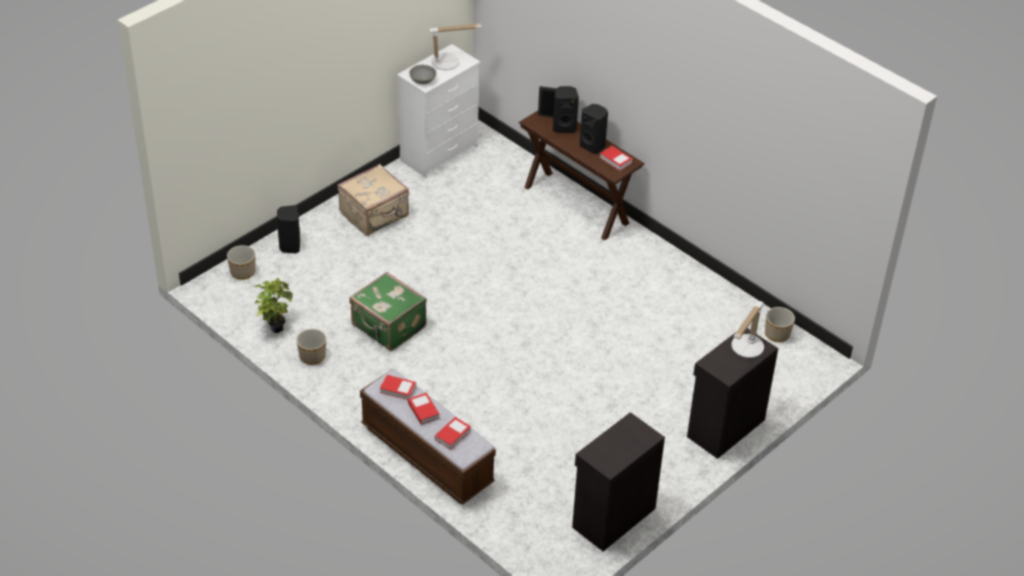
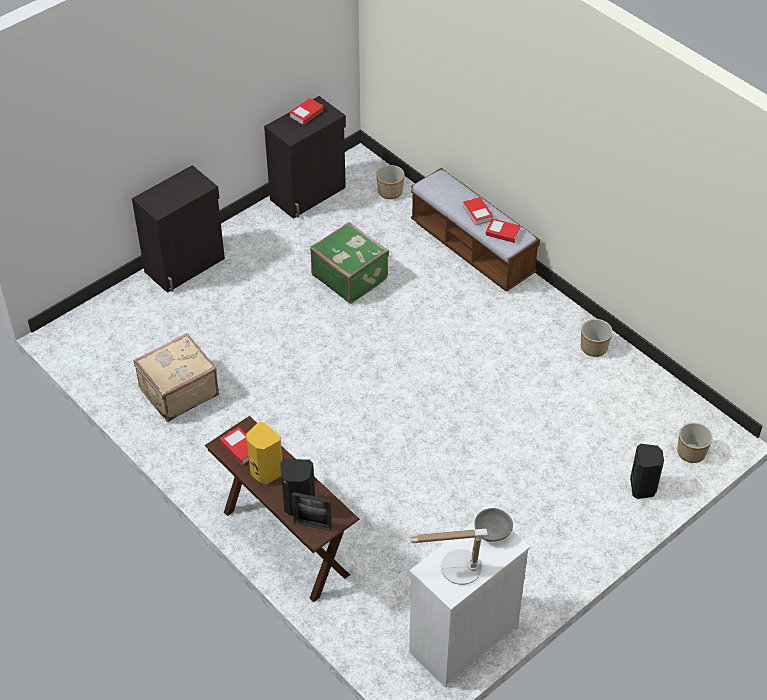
camera: 175 degrees left, 5 degrees up
potted plant [254,278,293,333] -> none
beige suitcase [337,164,409,236] -> beige suitcase moved to [134,333,219,422]
green suitcase [349,272,427,351] -> green suitcase moved to [310,222,389,304]
book [435,417,471,450] -> book moved to [290,98,324,125]
black speaker [580,104,608,154] -> yellow speaker [246,422,282,484]
table lamp [731,301,764,358] -> none
planter [765,307,795,342] -> planter moved to [376,165,405,199]

